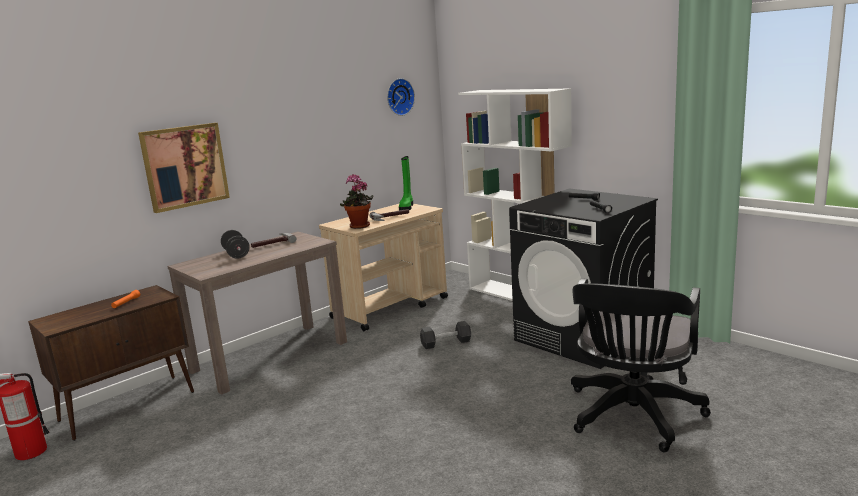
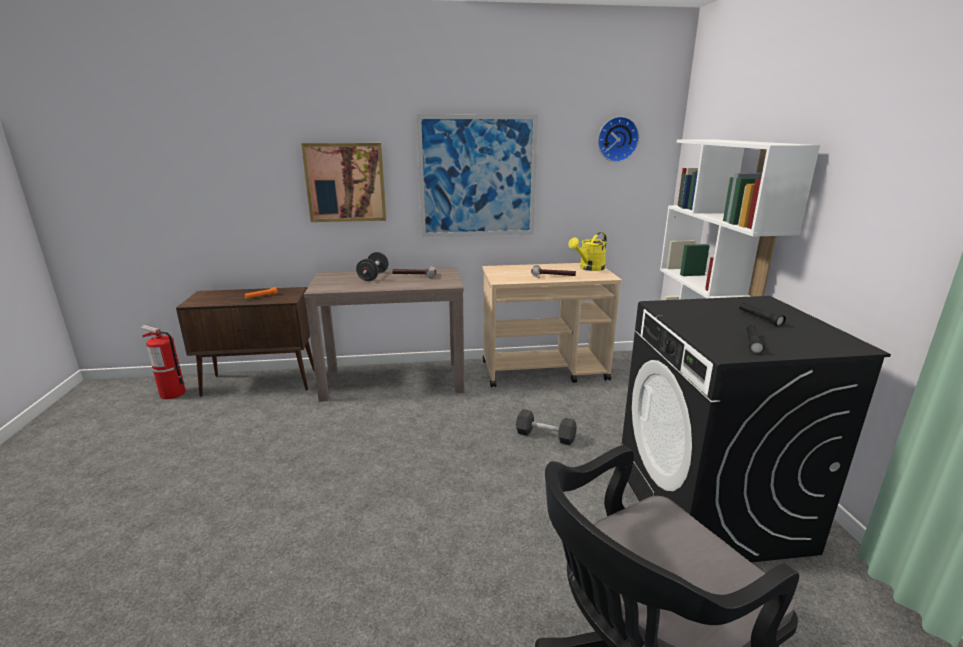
camera: 35 degrees right, 5 degrees up
potted plant [340,174,374,229] -> none
green boot [399,156,413,211] -> yellow watering can [568,232,607,271]
none -> picture [416,114,538,237]

